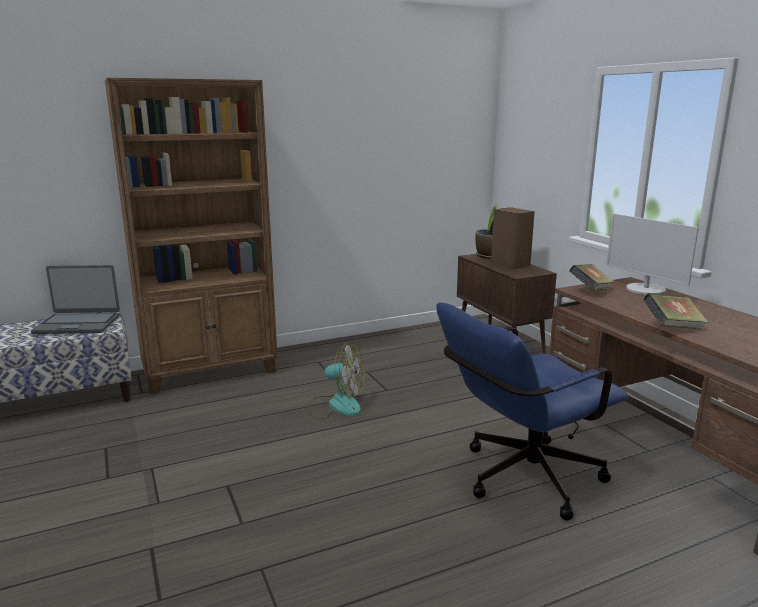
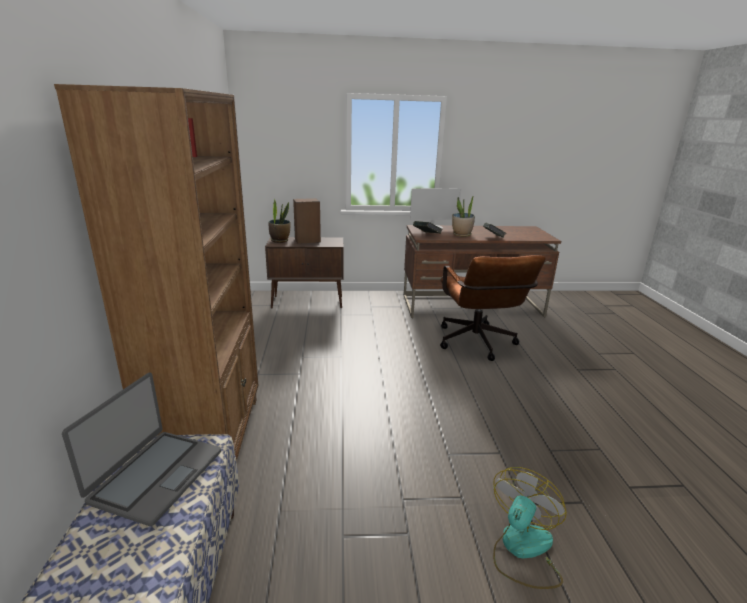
camera: 70 degrees left, 5 degrees up
fan [307,343,364,419] -> fan moved to [493,467,567,589]
blue office chair [436,302,628,521] -> brown office chair [440,255,546,361]
none -> potted plant [452,195,475,237]

